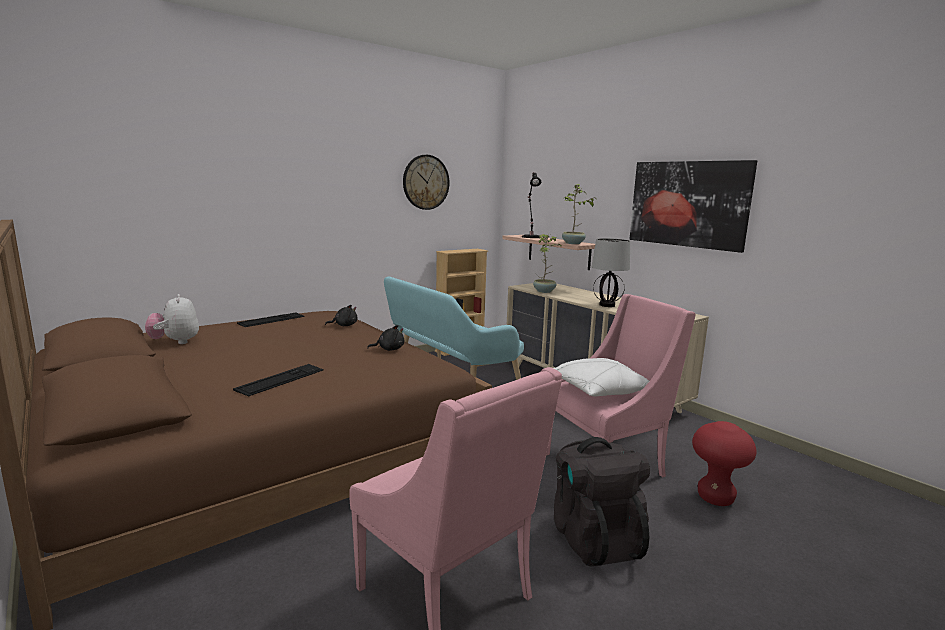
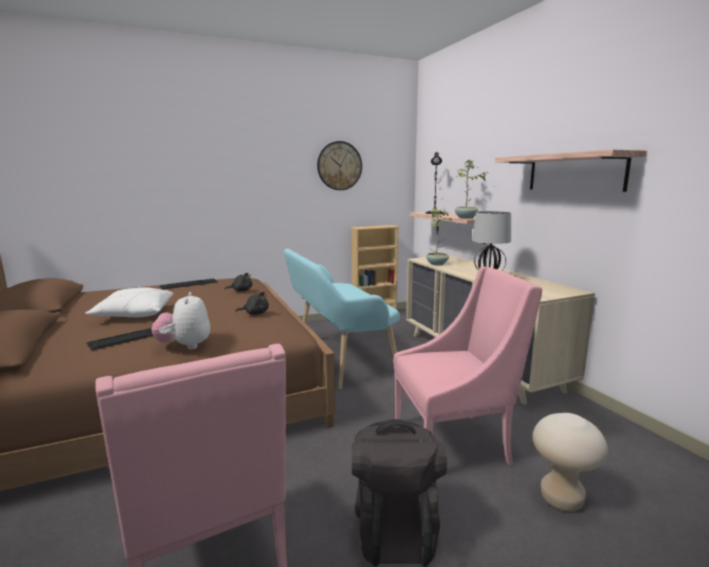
camera: 15 degrees right, 0 degrees up
plush toy [145,294,199,344] -> plush toy moved to [151,292,210,349]
white pillow [554,358,649,396] -> white pillow moved to [85,287,173,317]
picture [629,160,757,253] -> shelf [495,149,647,192]
red stool [692,421,756,506] -> beige stool [533,413,608,512]

